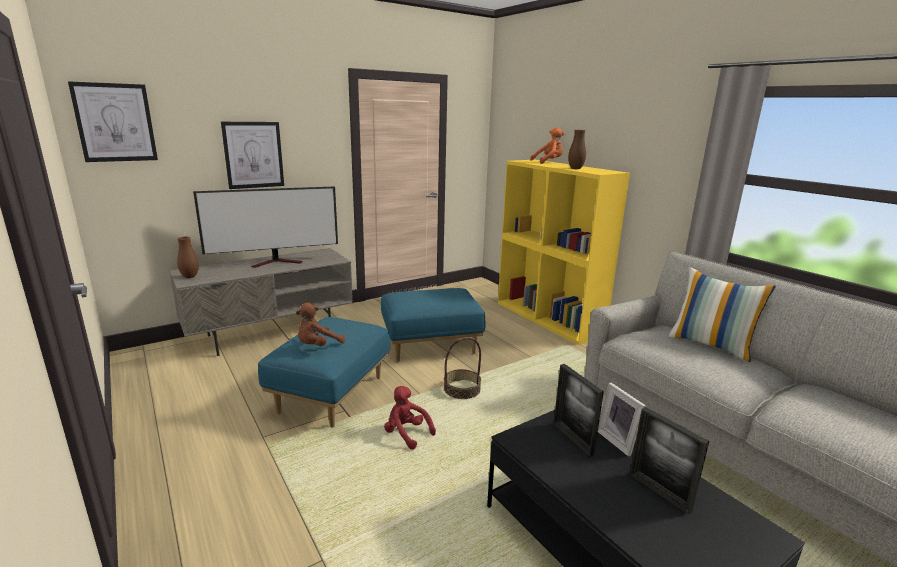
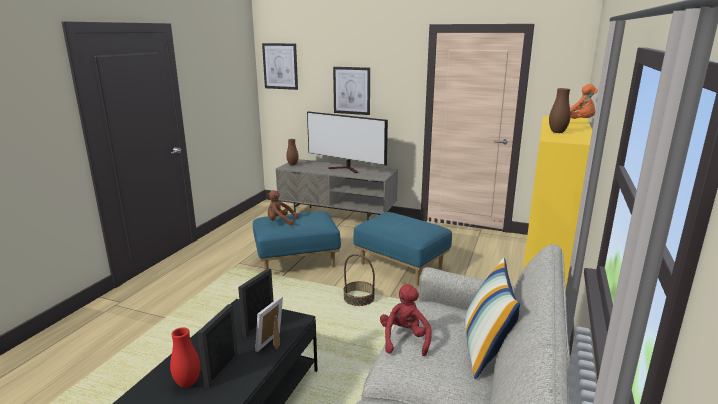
camera: 55 degrees right, 0 degrees up
red plush toy [384,386,436,450] -> red plush toy moved to [380,284,432,356]
none -> red vase [170,327,200,387]

